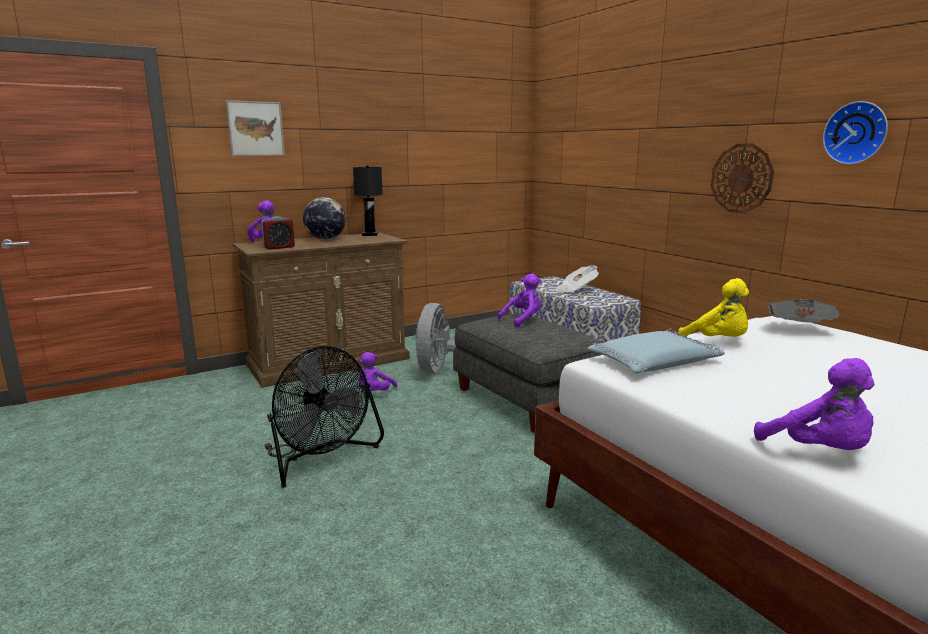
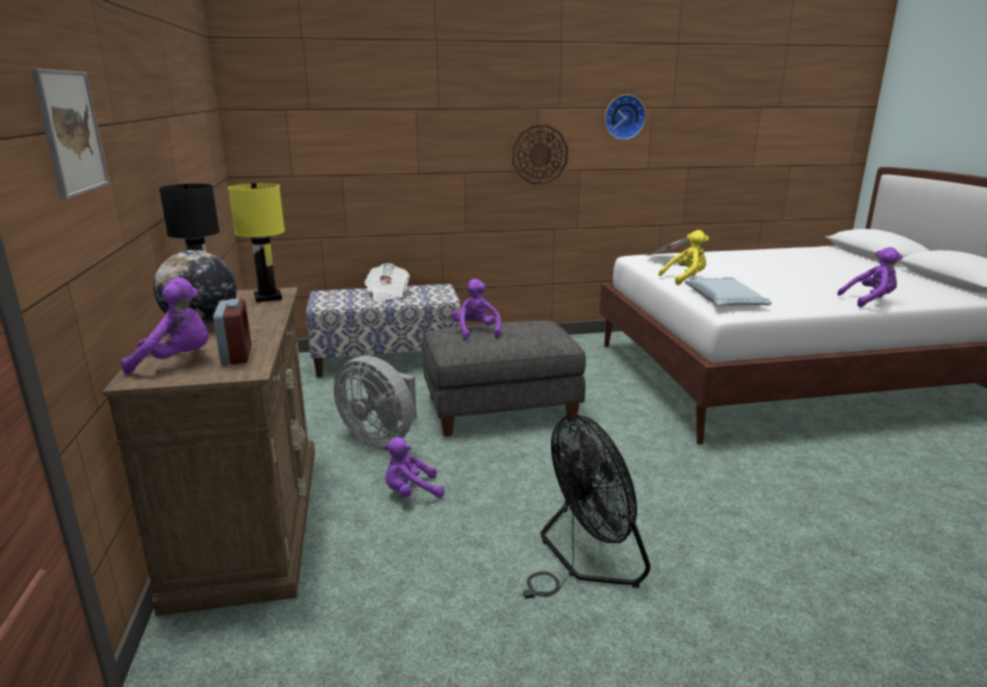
camera: 70 degrees left, 5 degrees up
purple plush toy [359,352,398,391] -> purple plush toy turned 120 degrees clockwise [383,437,445,498]
none -> yellow table lamp [228,183,285,303]

